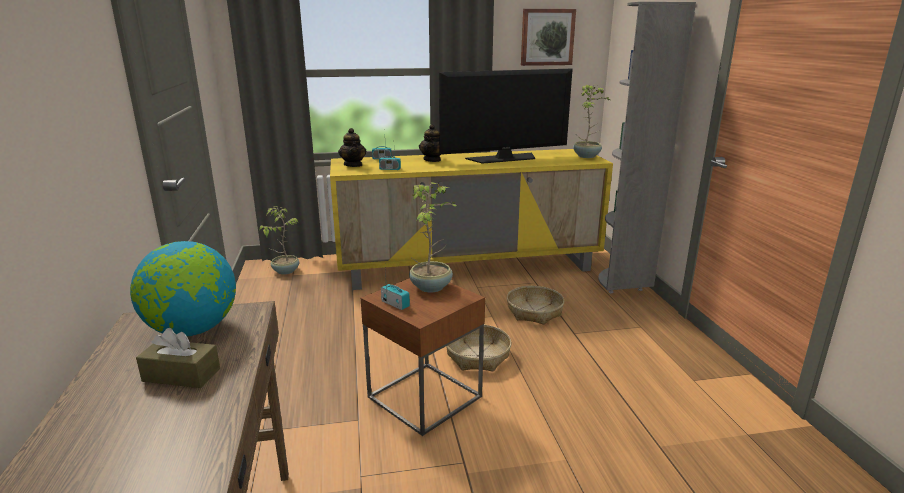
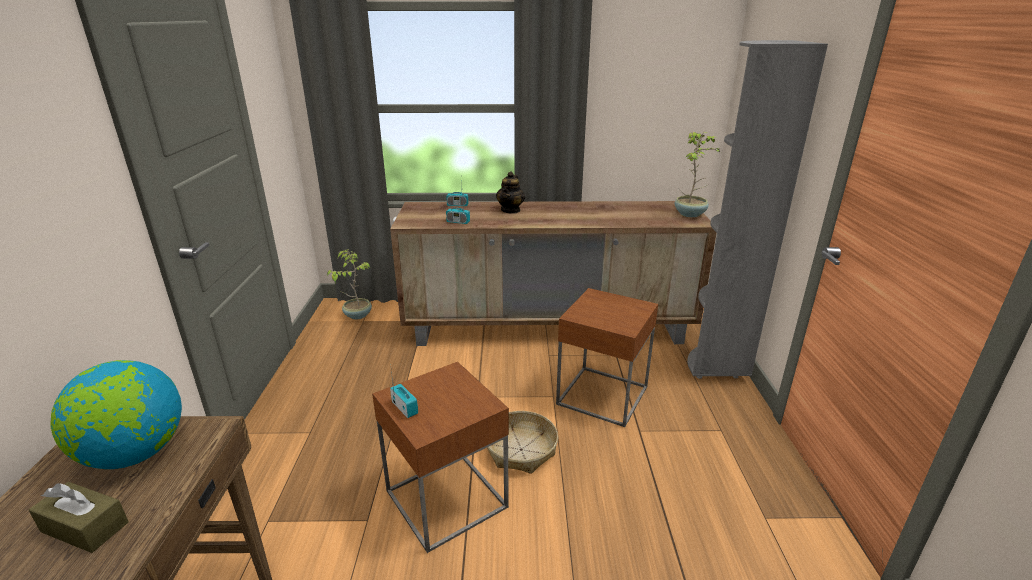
camera: 10 degrees right, 5 degrees up
yellow tv stand [330,149,613,290] -> brown tv stand [390,201,716,346]
teapot [338,128,366,167] -> none
potted plant [409,182,457,293] -> none
television [439,69,573,164] -> none
basket [507,286,564,325] -> brown side table [556,288,658,427]
picture [521,9,576,66] -> none

